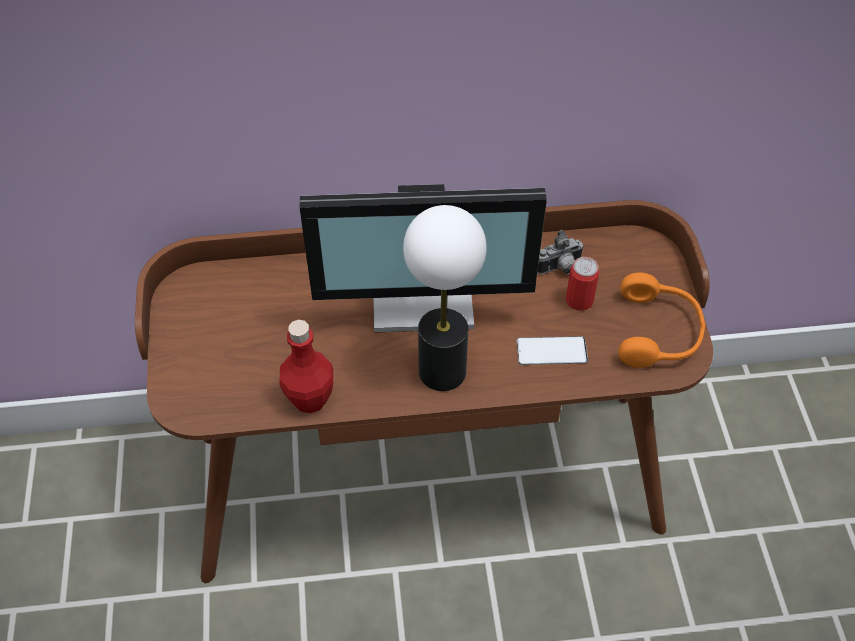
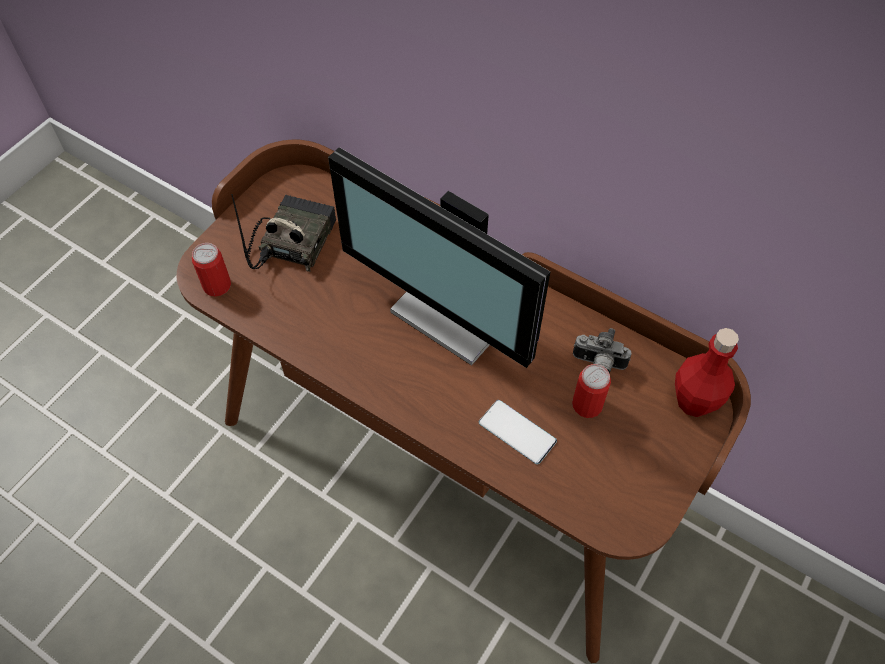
camera: 40 degrees right, 5 degrees up
red bottle [279,320,333,413] -> red bottle moved to [675,328,739,417]
table lamp [403,205,486,391] -> none
orange headphones [619,272,705,368] -> none
none -> can [192,243,231,296]
none -> radio [231,194,336,272]

